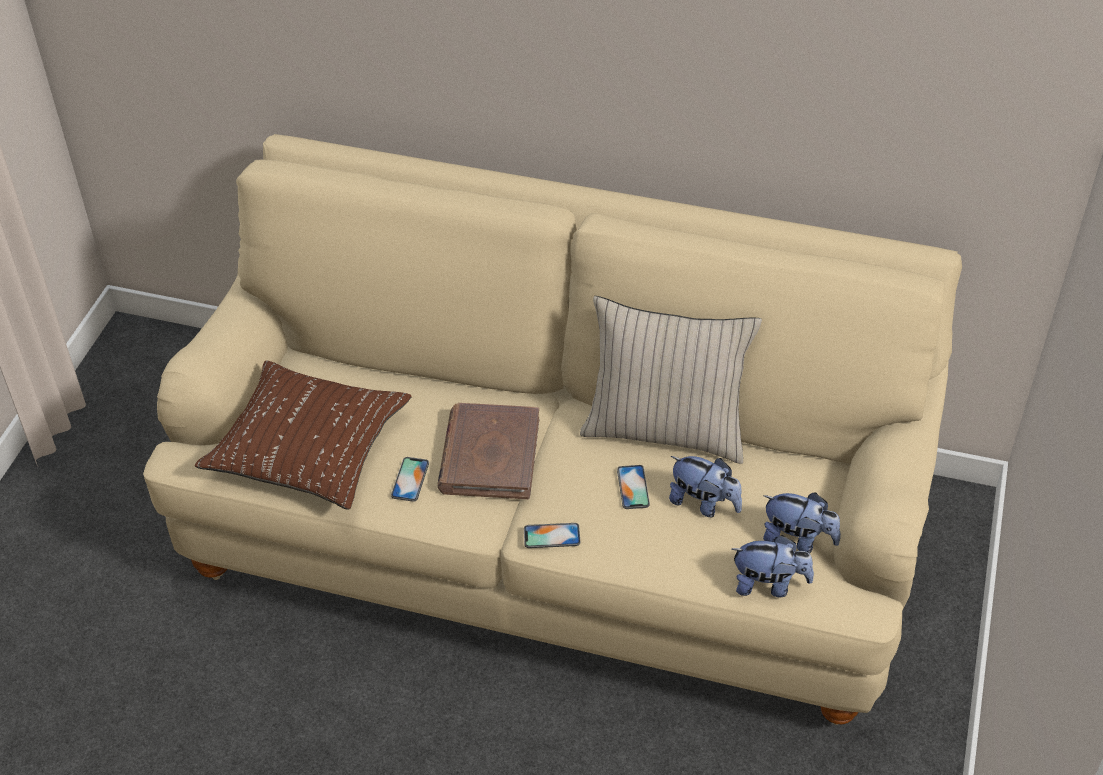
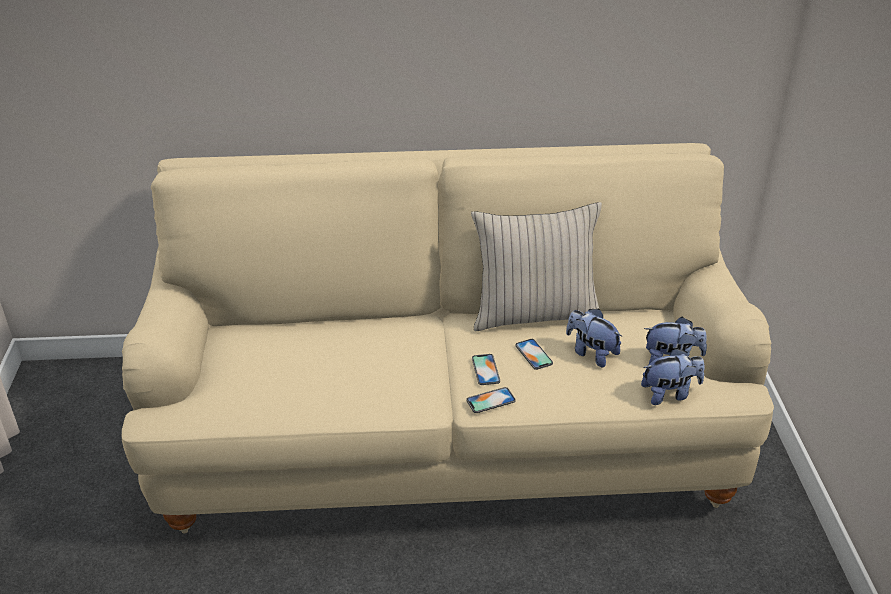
camera: 20 degrees left, 10 degrees down
brown pillow [195,361,412,510] -> none
phone [391,457,429,502] -> phone moved to [472,354,500,385]
brown book [437,403,539,499] -> none
plush toy [669,456,742,517] -> plush toy turned 150 degrees counterclockwise [566,309,622,368]

